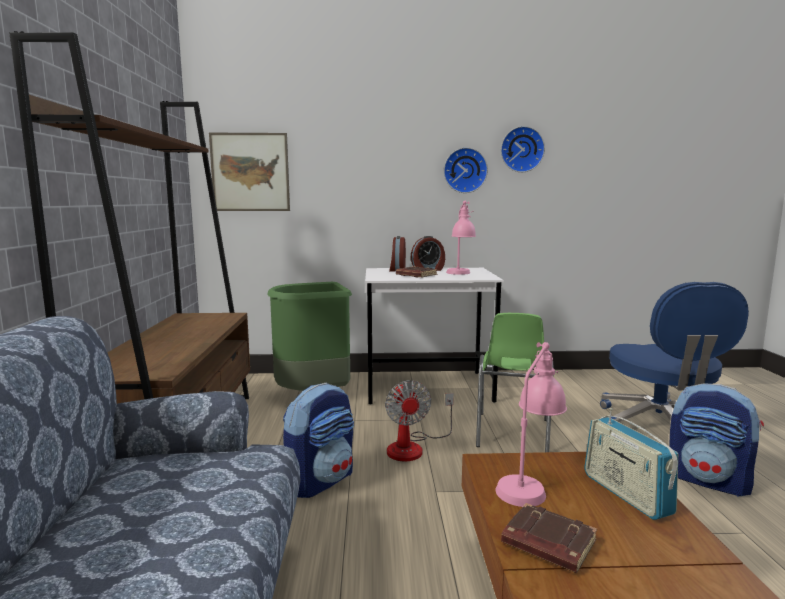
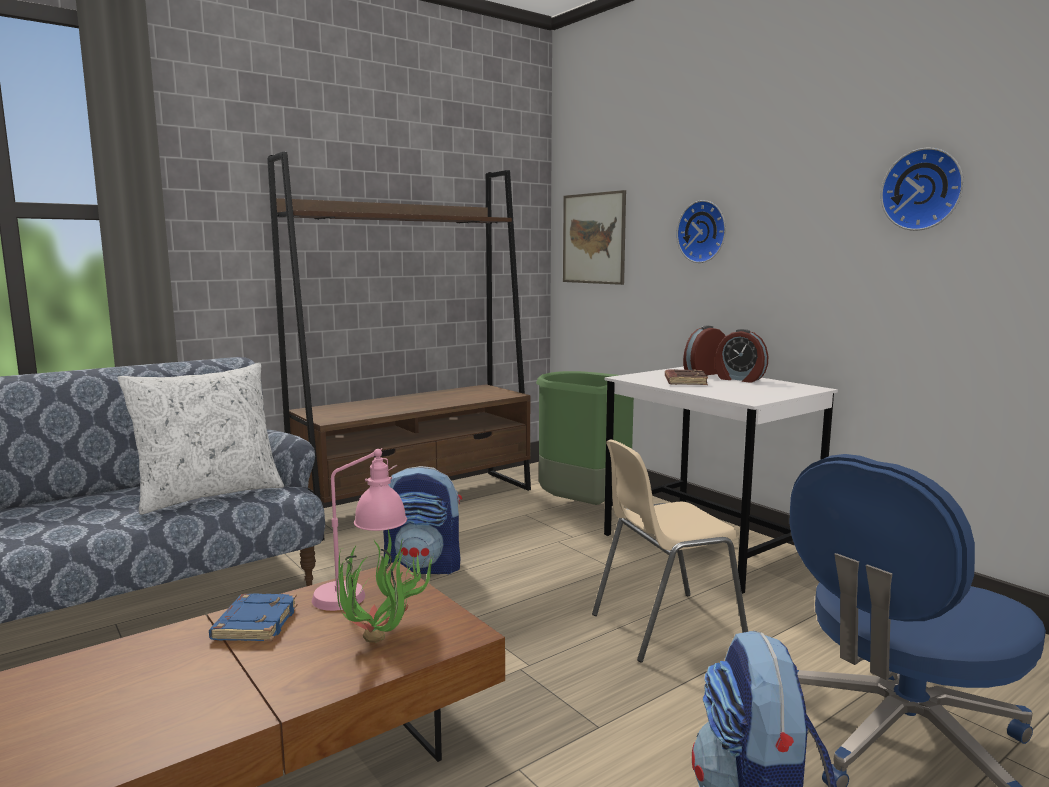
camera: 55 degrees right, 0 degrees up
fan [385,380,454,462] -> none
wall clock [444,147,488,193] -> wall clock moved to [677,200,726,263]
pink table lamp [446,201,476,275] -> none
green chair [476,313,554,452] -> beige chair [592,439,748,663]
brown book [501,503,597,573] -> blue book [209,593,297,641]
radio [584,408,678,520] -> potted plant [337,529,434,643]
none -> white pillow [118,363,284,515]

